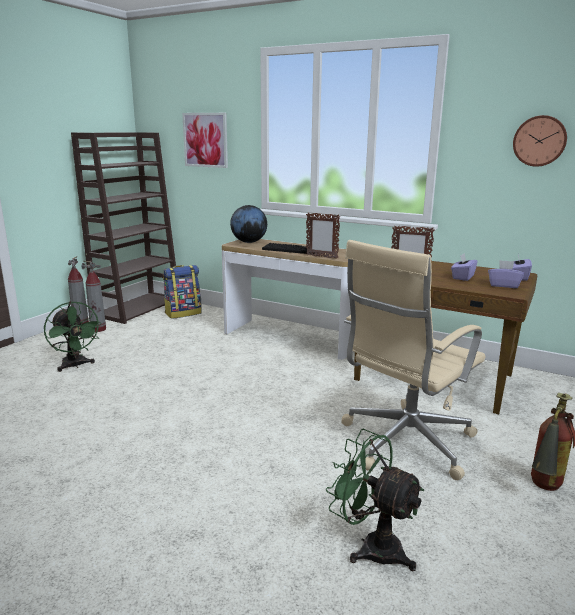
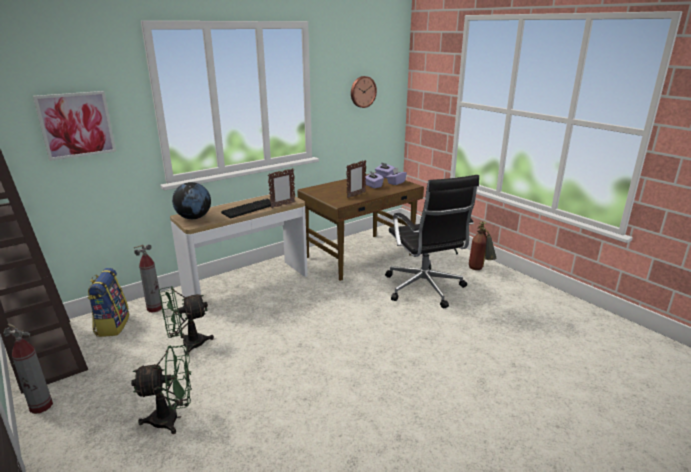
camera: 65 degrees left, 5 degrees up
fire extinguisher [81,261,106,332] -> fire extinguisher moved to [134,245,162,312]
green fan [326,429,424,571] -> green fan moved to [159,286,214,355]
beige office chair [341,240,485,480] -> black office chair [385,175,479,308]

